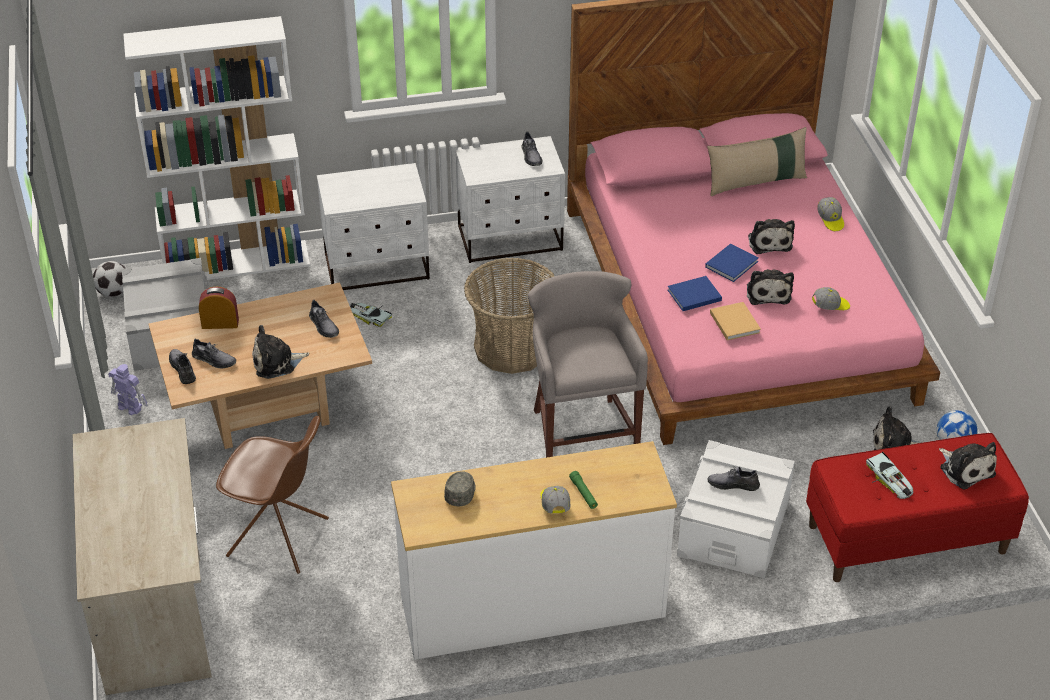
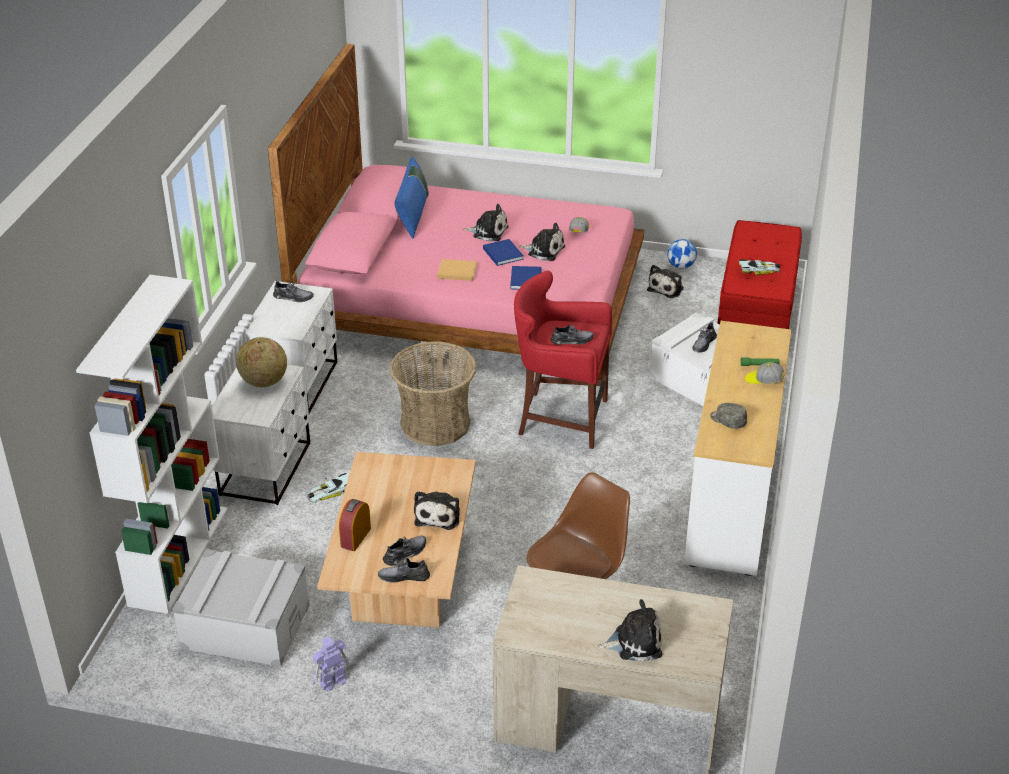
camera: 65 degrees left, 5 degrees down
football [93,261,125,297] -> none
grey shoe [309,300,339,338] -> grey shoe moved to [551,325,594,345]
grey stool [528,271,648,458] -> red stool [514,271,612,449]
beige pillow [707,127,807,196] -> blue pillow [394,157,429,239]
beige book [710,302,761,340] -> beige book moved to [437,259,477,281]
cap [817,197,844,231] -> none
plush toy [939,442,997,489] -> plush toy moved to [598,599,662,662]
none -> globe [236,337,287,387]

